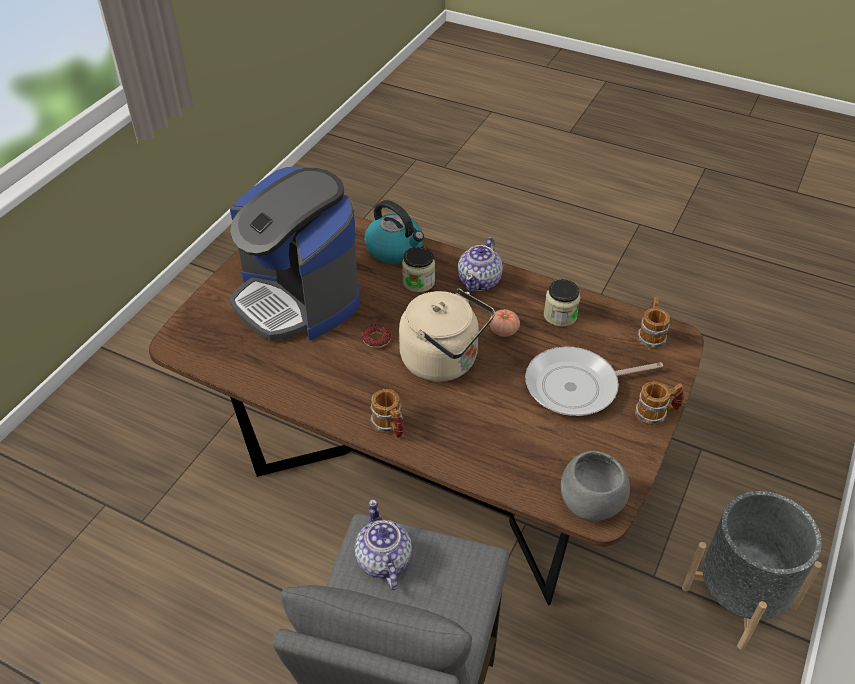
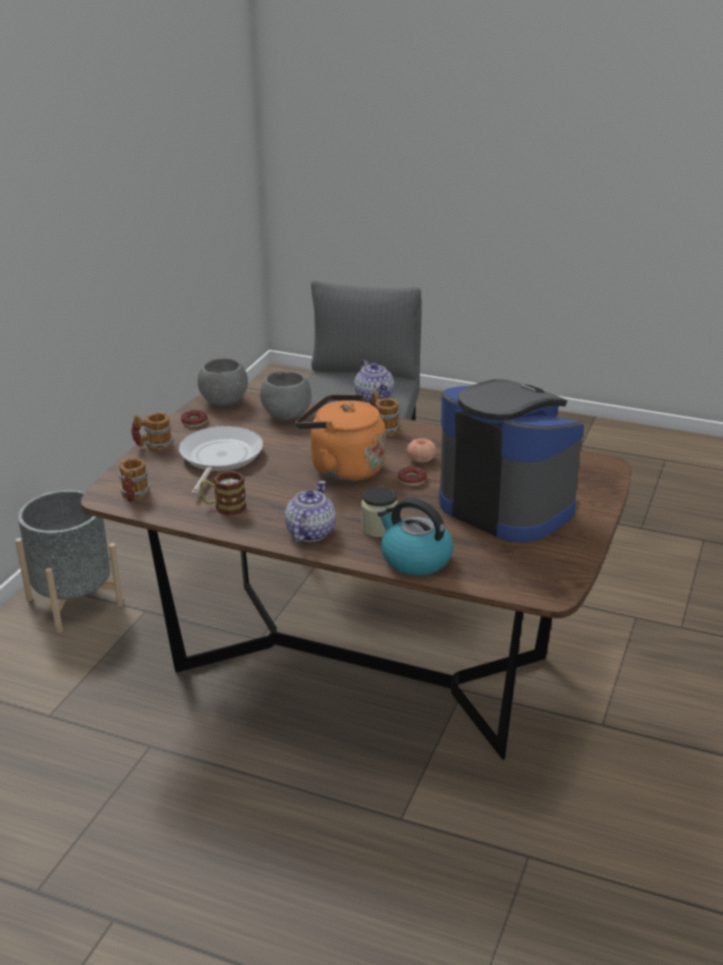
camera: 175 degrees right, 15 degrees down
beige kettle [399,288,495,382] -> orange kettle [296,394,386,482]
tomato [489,309,520,337] -> tomato moved to [407,438,437,463]
frying pan [525,347,663,416] -> frying pan turned 60 degrees counterclockwise [179,426,263,495]
jar [544,279,580,327] -> mug [200,471,246,516]
none -> donut [181,410,207,427]
none -> grey bowl [260,371,311,420]

